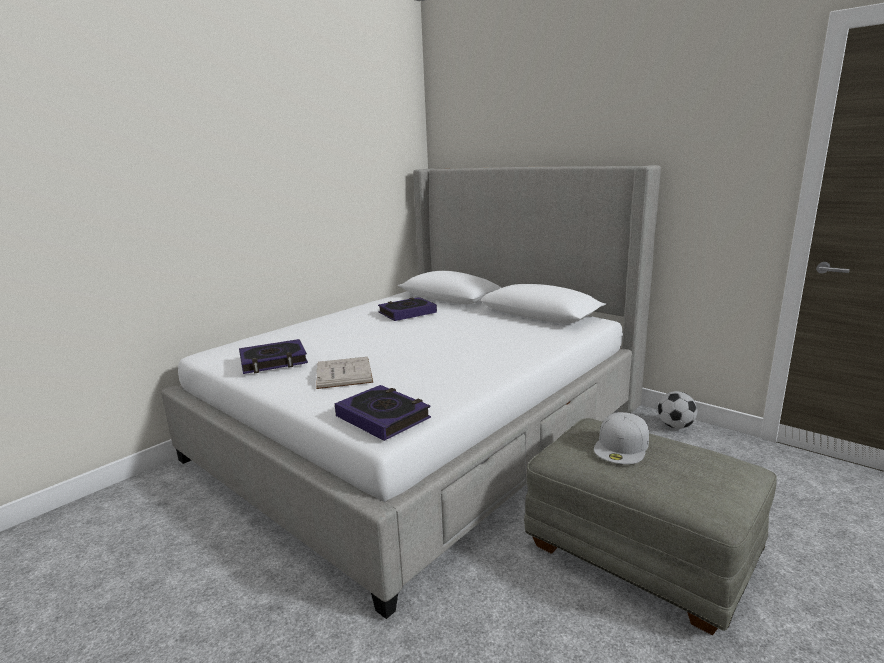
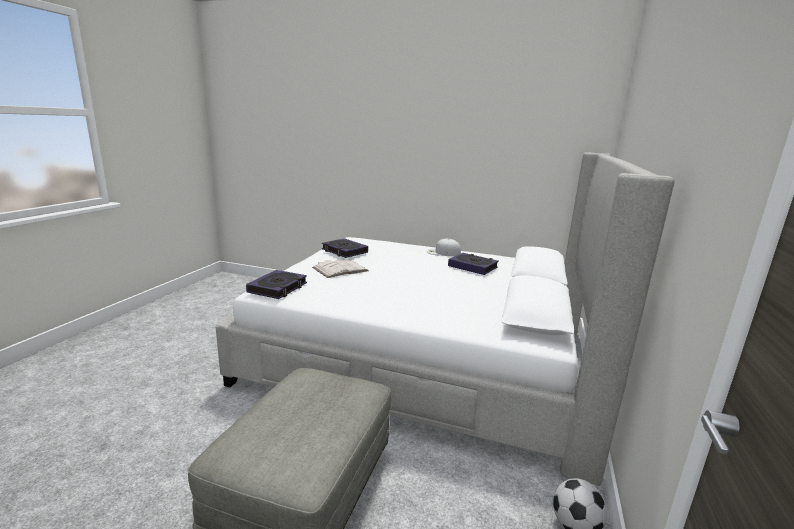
camera: 65 degrees right, 0 degrees up
white cap [594,412,649,464] -> white cap moved to [427,239,461,256]

